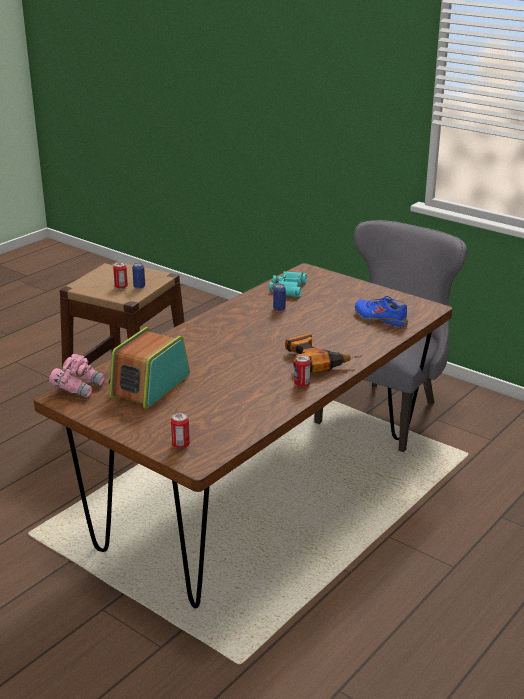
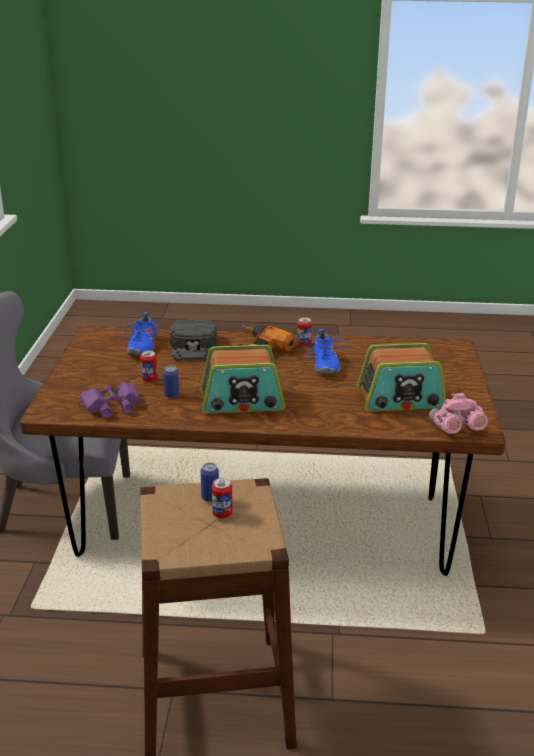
camera: 125 degrees left, 0 degrees up
can [171,413,190,448] -> can moved to [141,351,158,383]
turquoise binoculars [269,271,307,298] -> purple binoculars [80,382,141,418]
none -> black cap [170,319,217,361]
none -> radio [200,345,285,414]
none -> blue shoe [302,329,347,374]

